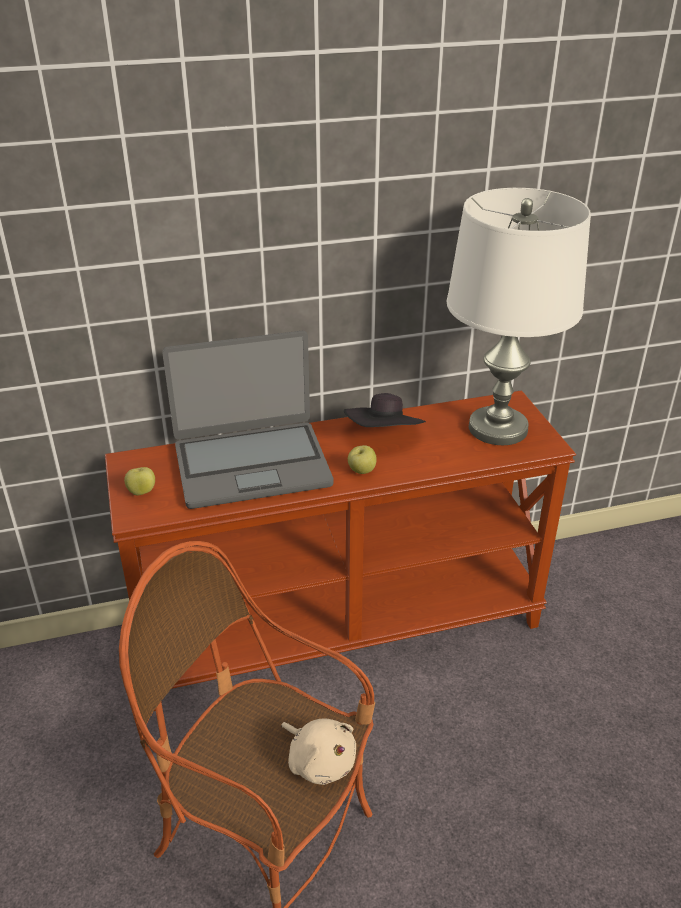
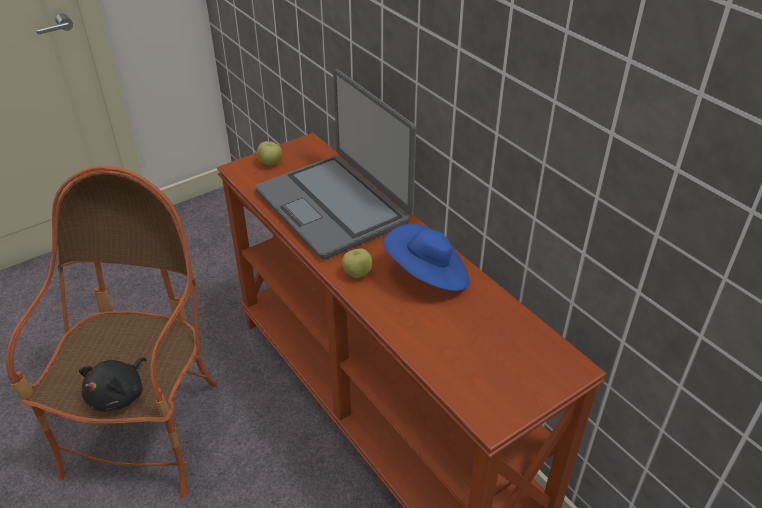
camera: 70 degrees right, 5 degrees up
beige plush toy [281,718,356,785] -> black plush toy [79,357,147,412]
black hat [344,393,426,427] -> blue hat [383,223,469,291]
white table lamp [446,188,591,445] -> none

